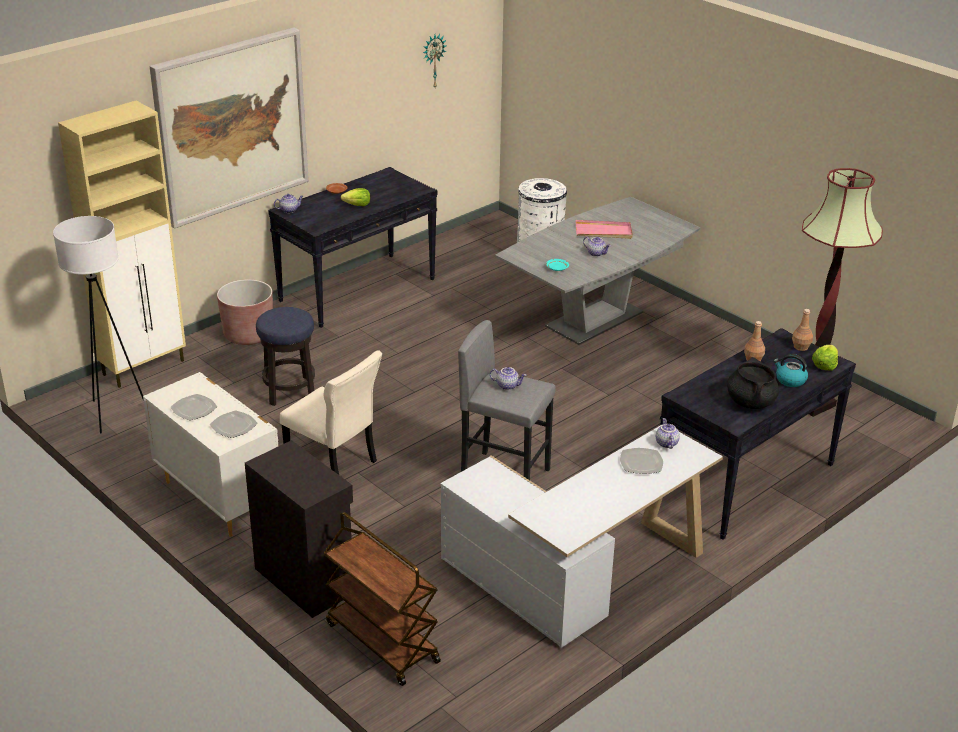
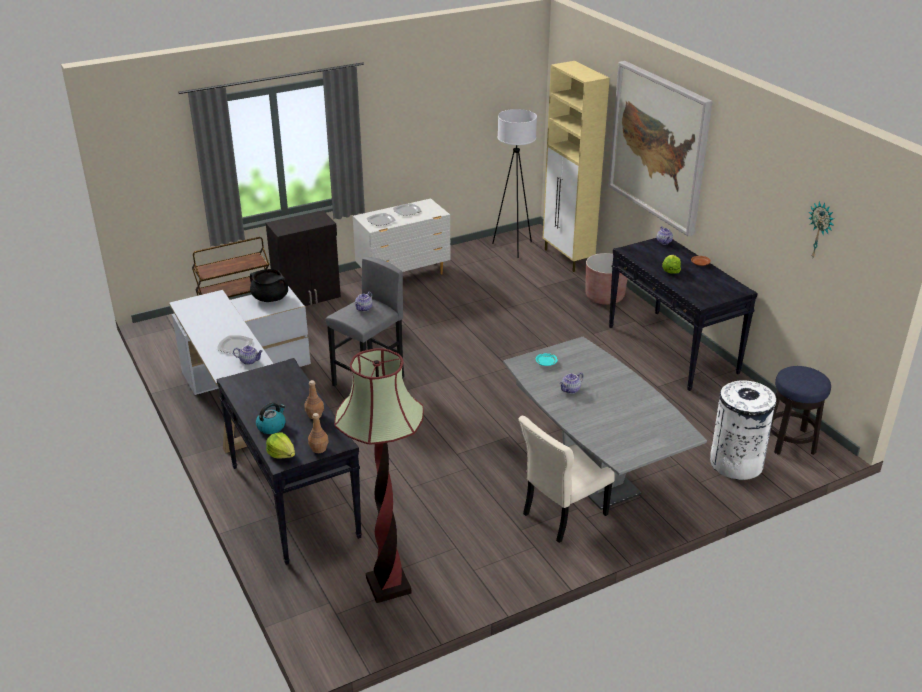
camera: 105 degrees right, 0 degrees up
stool [256,307,315,406] -> stool moved to [770,366,831,455]
beige chair [280,350,382,475] -> beige chair moved to [519,416,615,543]
pink tray [576,220,633,239] -> none
black cooking pot [727,357,779,409] -> black cooking pot moved to [250,269,288,302]

